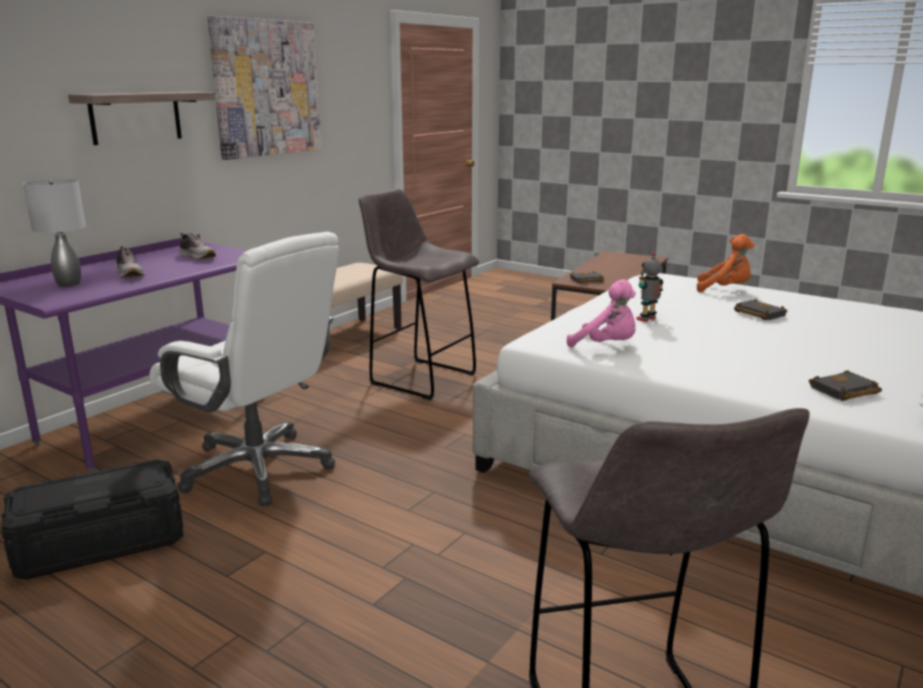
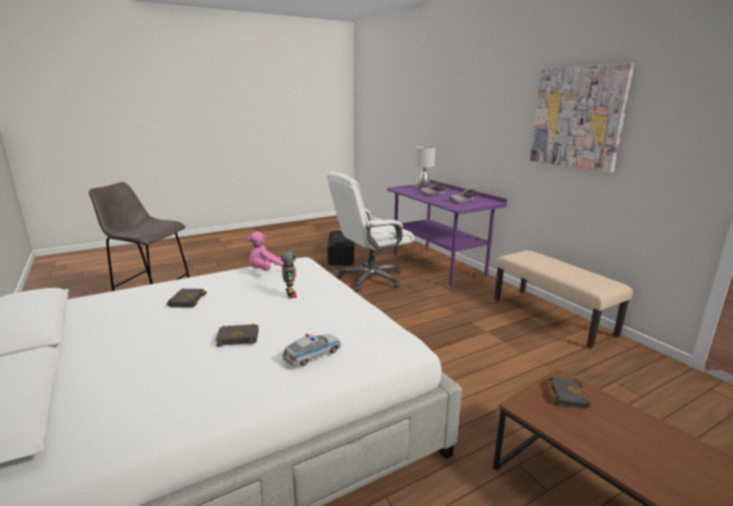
camera: 115 degrees right, 0 degrees up
shelf [68,92,215,145] -> none
grey stool [359,189,479,400] -> none
orange plush toy [697,234,755,292] -> toy car [282,334,341,366]
black book [809,370,882,401] -> black book moved to [167,288,207,308]

